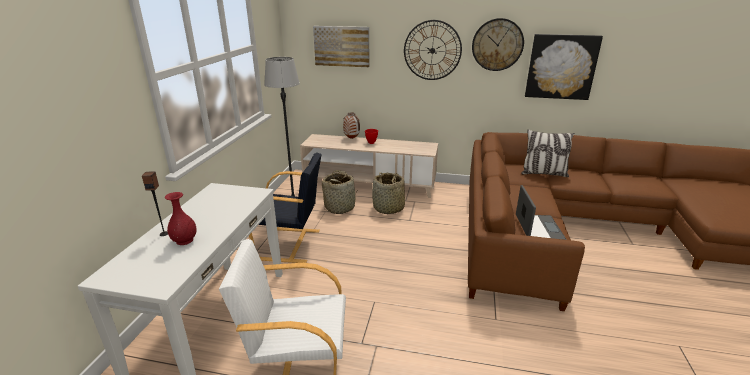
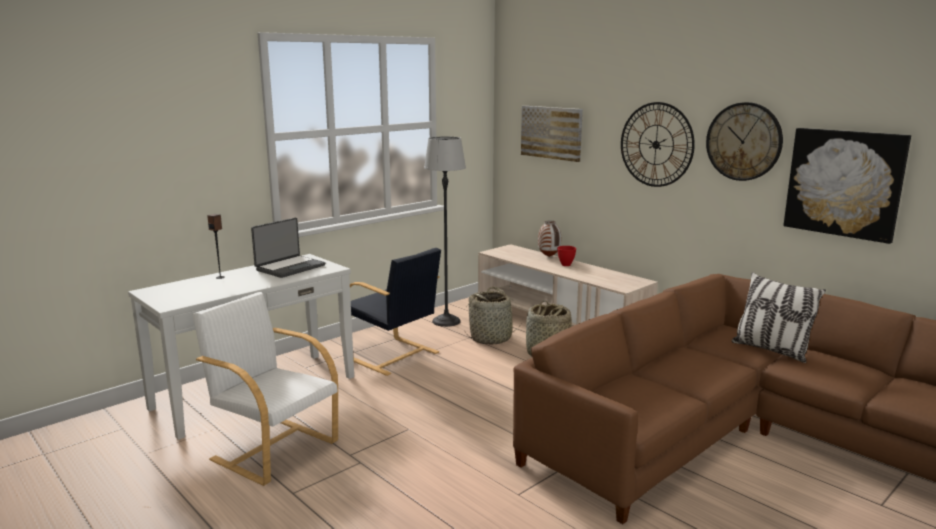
camera: 35 degrees right, 10 degrees down
red vase [165,192,197,245] -> none
laptop [516,185,567,240] -> laptop moved to [251,218,325,278]

